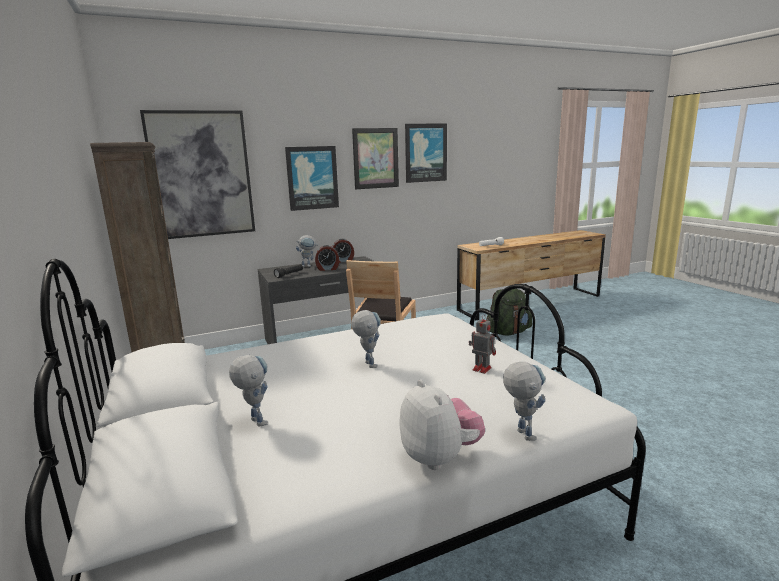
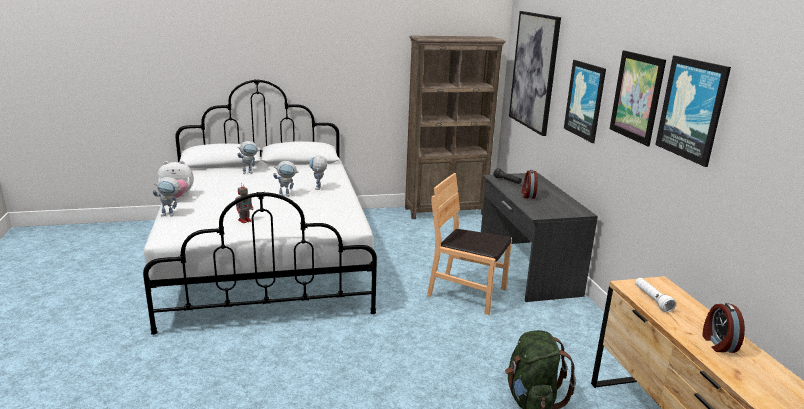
camera: 100 degrees right, 5 degrees up
toy robot [296,235,317,267] -> toy robot moved to [309,156,327,190]
alarm clock [332,239,354,263] -> alarm clock moved to [703,303,745,353]

